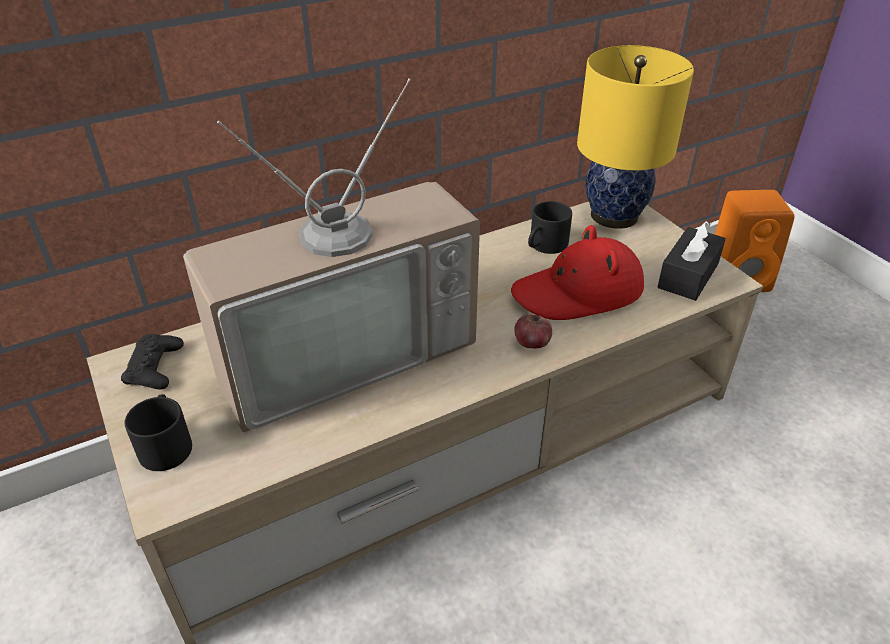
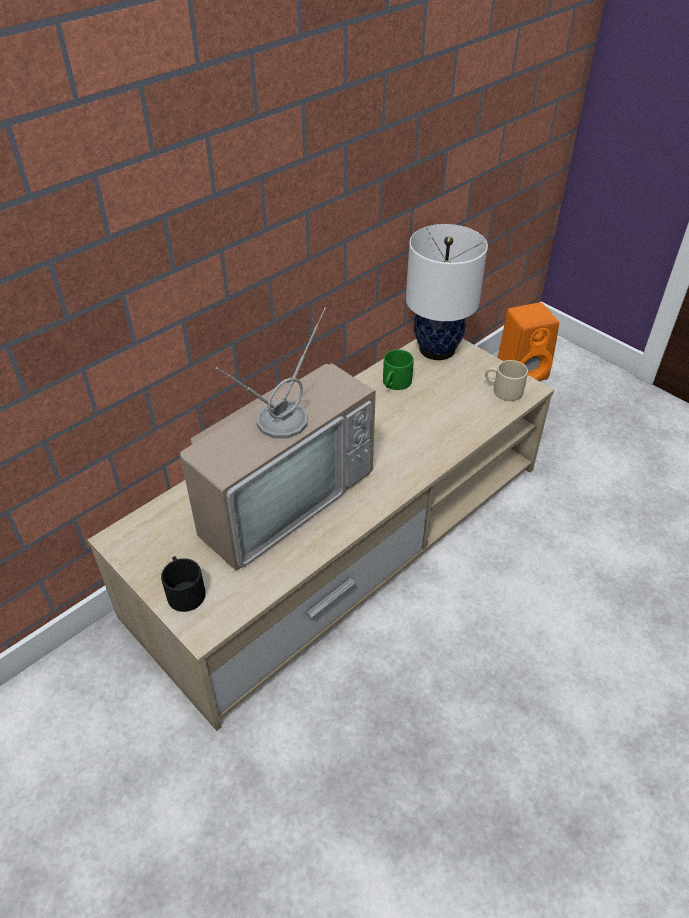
camera: 15 degrees left, 5 degrees up
black game controller [121,334,184,389] -> none
red hat [511,225,644,320] -> none
apple [514,314,552,348] -> none
black mug [528,201,572,254] -> green mug [383,350,414,390]
yellow table lamp [577,45,694,229] -> white table lamp [406,224,488,360]
black tissue box [658,221,726,301] -> beige mug [485,360,528,401]

